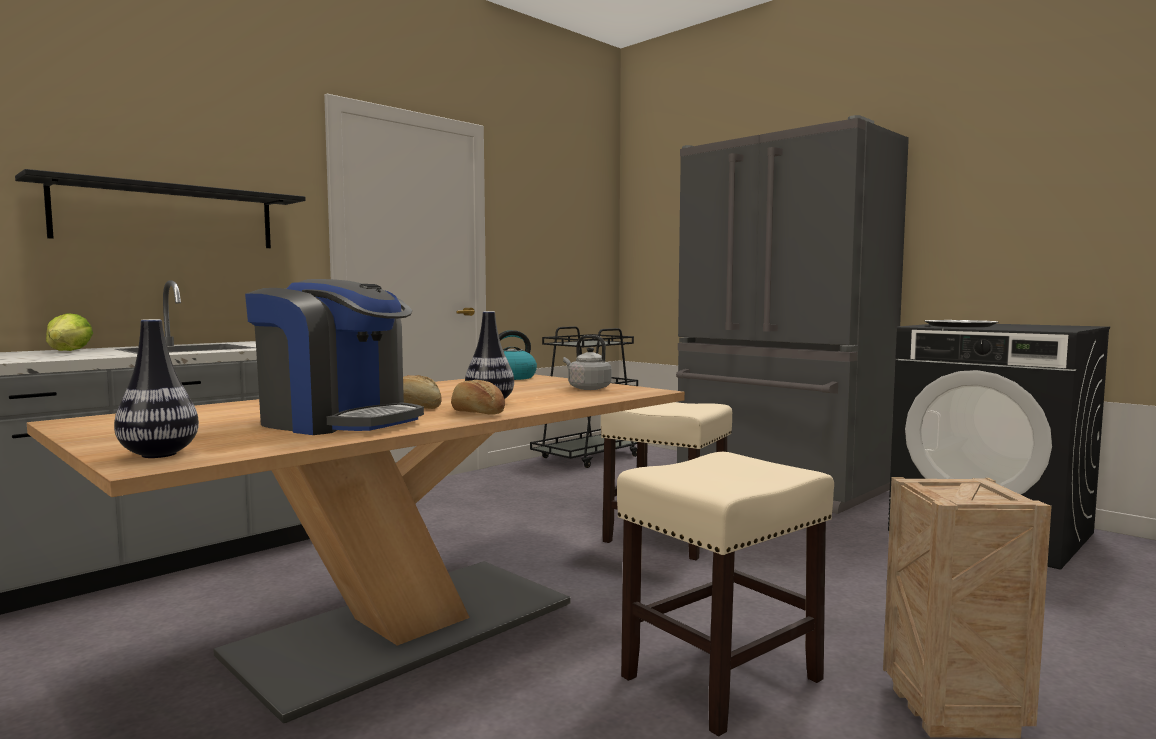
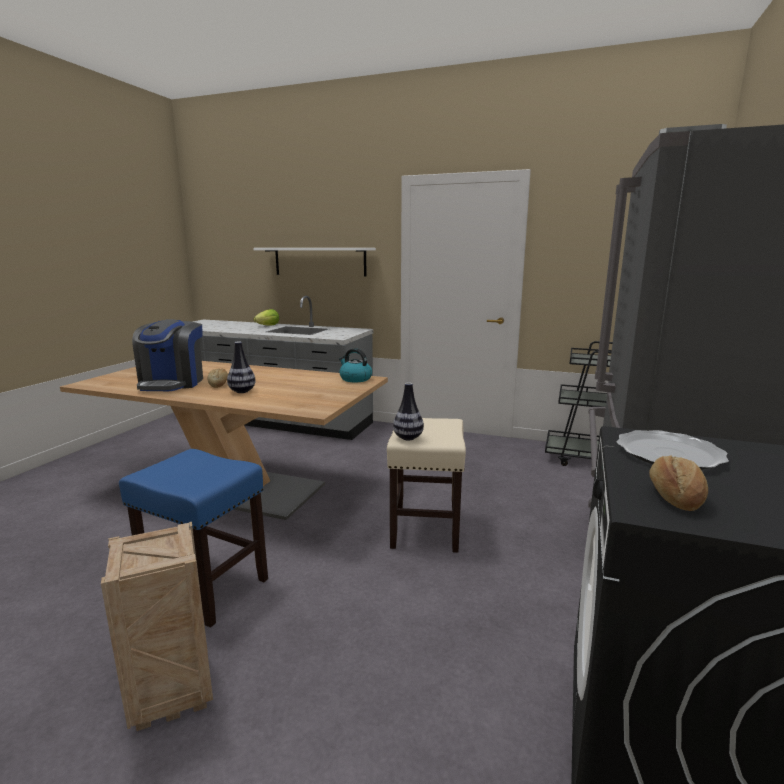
camera: 65 degrees right, 10 degrees up
black shelf [15,169,306,248] -> white shelf [253,248,376,276]
vase [114,319,199,458] -> vase moved to [393,383,424,440]
bread [451,380,505,415] -> bread moved to [649,456,708,511]
grey kettle [563,335,612,390] -> none
beige stool [617,452,834,736] -> blue stool [119,449,268,628]

